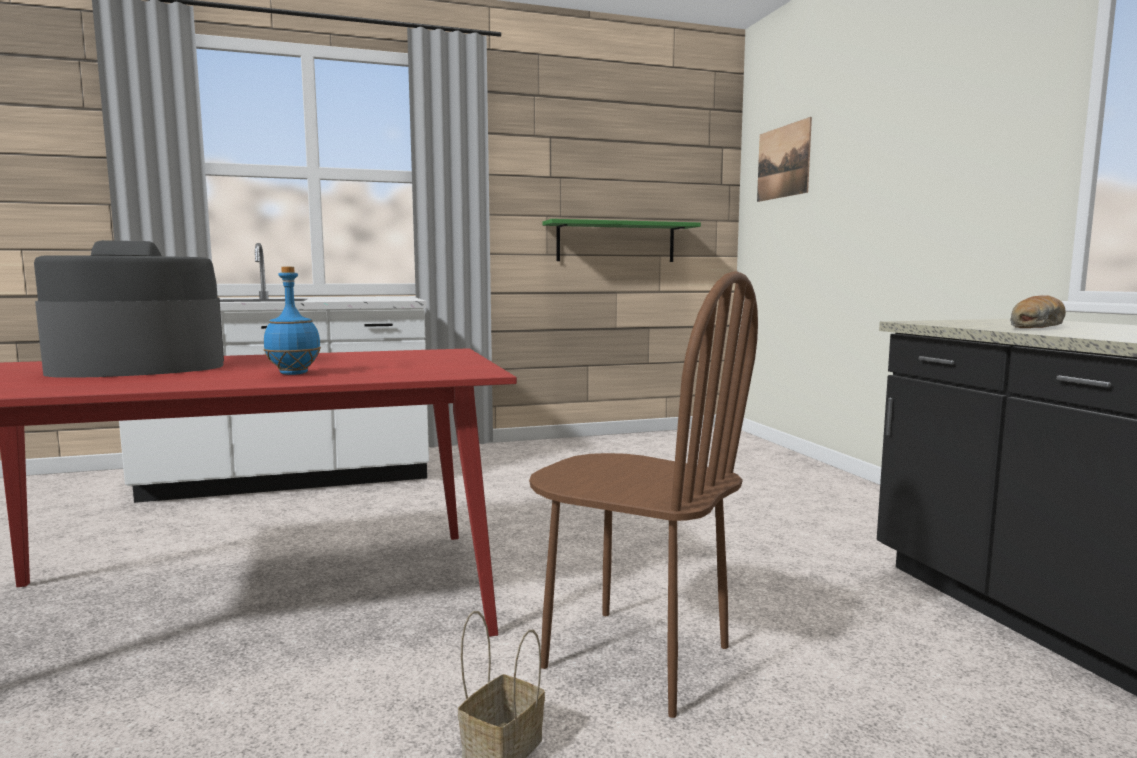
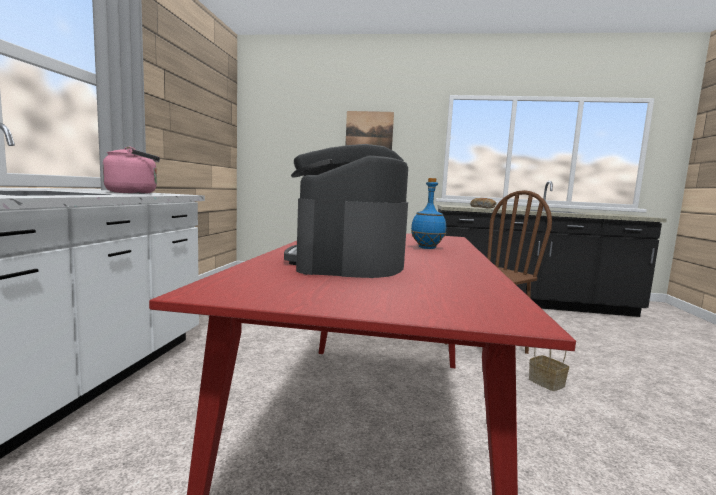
camera: 65 degrees left, 0 degrees up
green shelf [542,219,701,262] -> none
picture [757,117,812,202] -> picture moved to [345,111,394,150]
none -> pink kettle [103,147,160,194]

